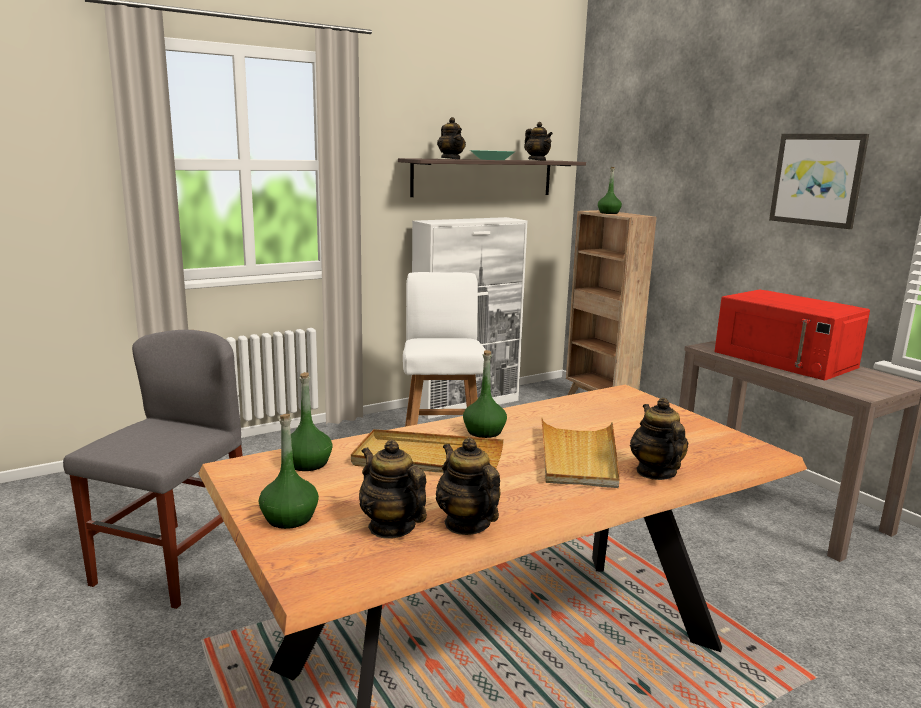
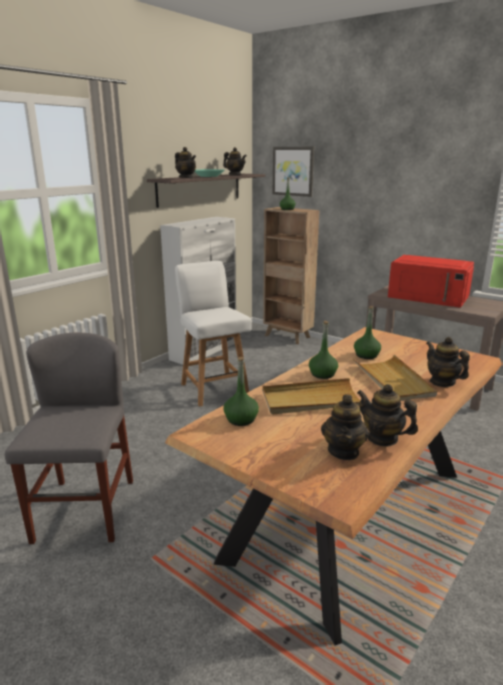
camera: 20 degrees left, 5 degrees up
green bottle [259,414,319,529] -> green bottle moved to [354,306,381,359]
teapot [359,439,427,539] -> teapot turned 105 degrees counterclockwise [321,394,369,460]
picture [769,134,869,229] -> picture moved to [273,147,314,197]

